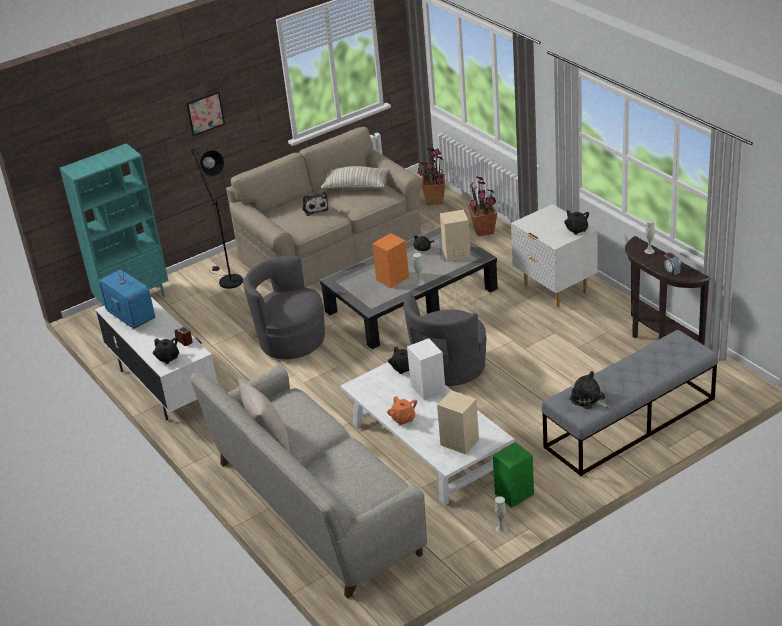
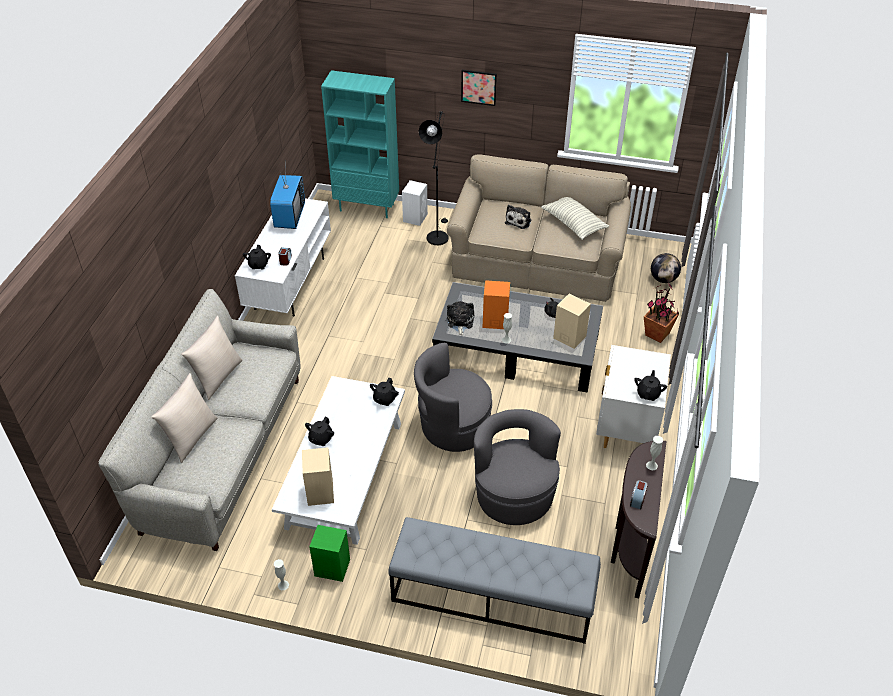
camera: 45 degrees right, 10 degrees up
grey armchair [244,256,325,359] -> grey armchair moved to [474,409,561,525]
orange teapot [387,396,417,426] -> black teapot [305,417,334,446]
white speaker [407,338,446,400] -> white speaker moved to [402,180,428,226]
potted plant [417,148,445,205] -> globe [651,253,681,283]
plush toy [570,371,610,409] -> plush toy moved to [447,301,474,336]
none -> beige pillow [151,373,218,463]

